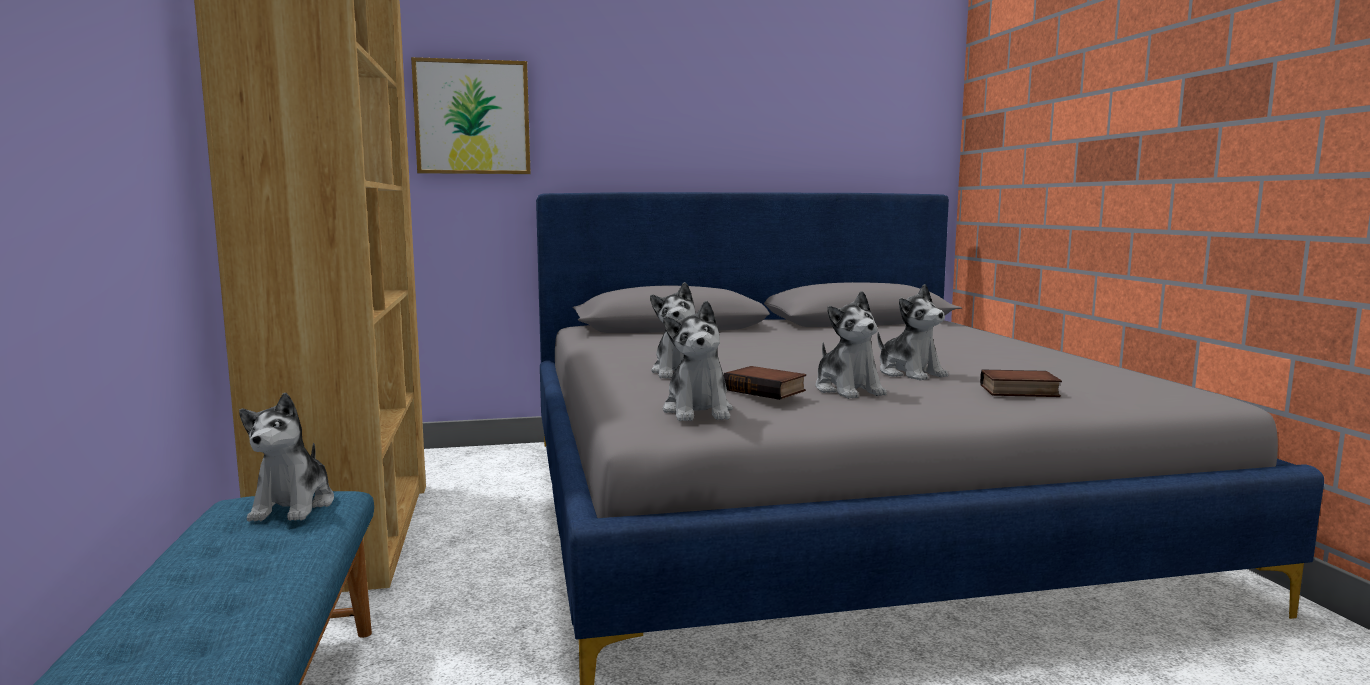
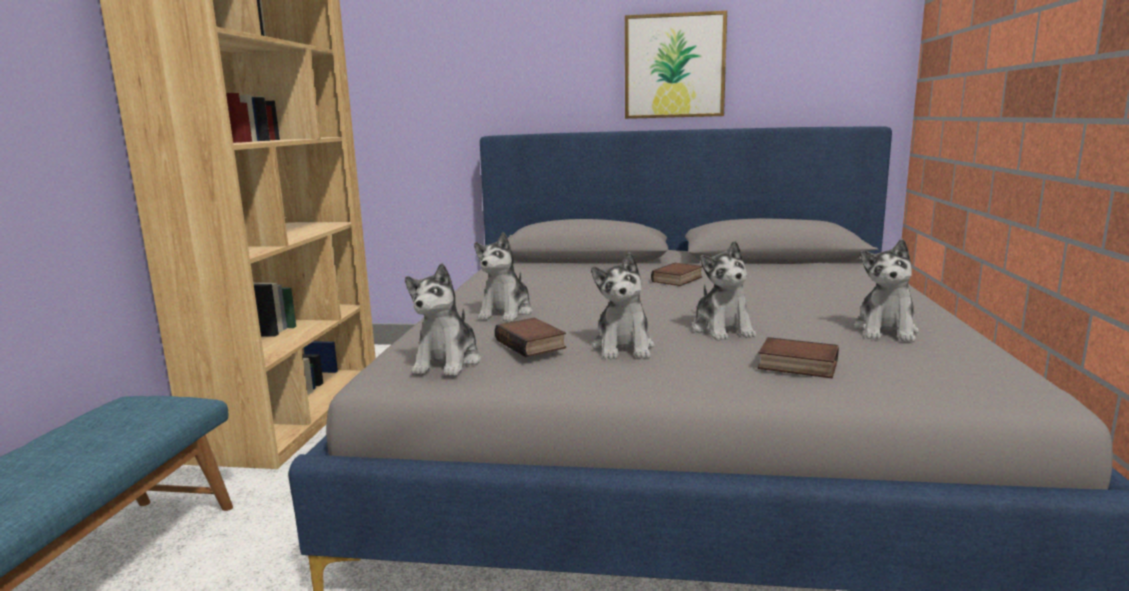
camera: 20 degrees right, 5 degrees up
plush toy [239,393,334,522] -> plush toy moved to [854,239,919,342]
picture [411,57,531,174] -> picture moved to [625,11,727,119]
none -> book [651,263,703,286]

